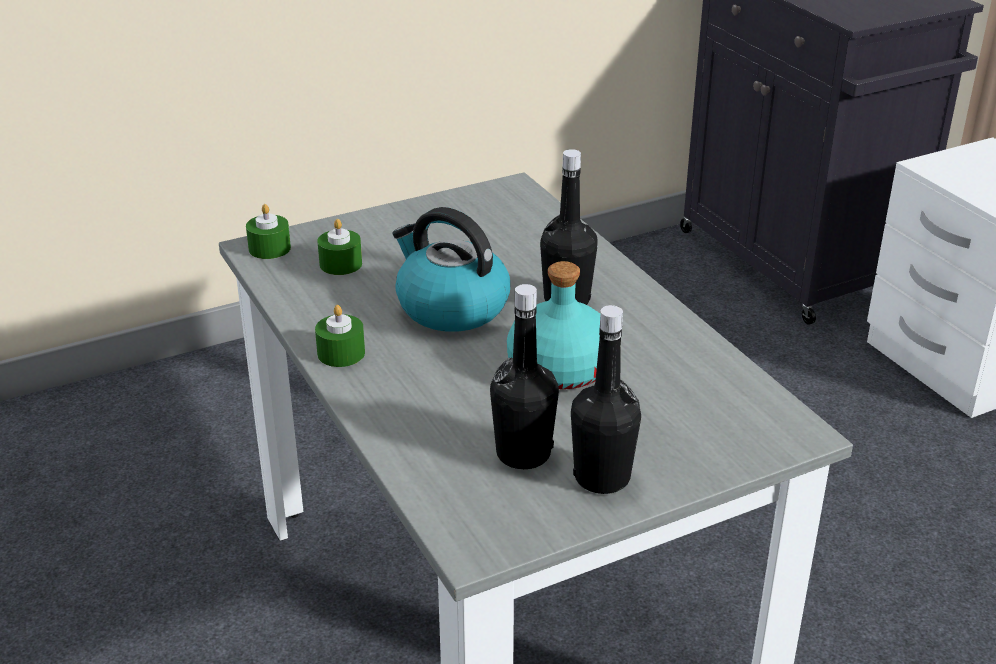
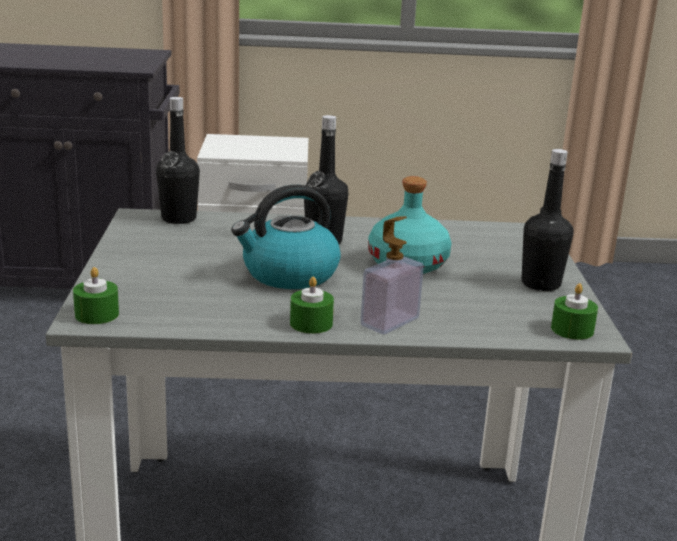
camera: 65 degrees left, 10 degrees down
green candle [318,219,362,275] -> green candle moved to [551,283,598,340]
black bottle [490,284,559,469] -> black bottle moved to [156,97,200,224]
none -> soap dispenser [361,216,424,334]

